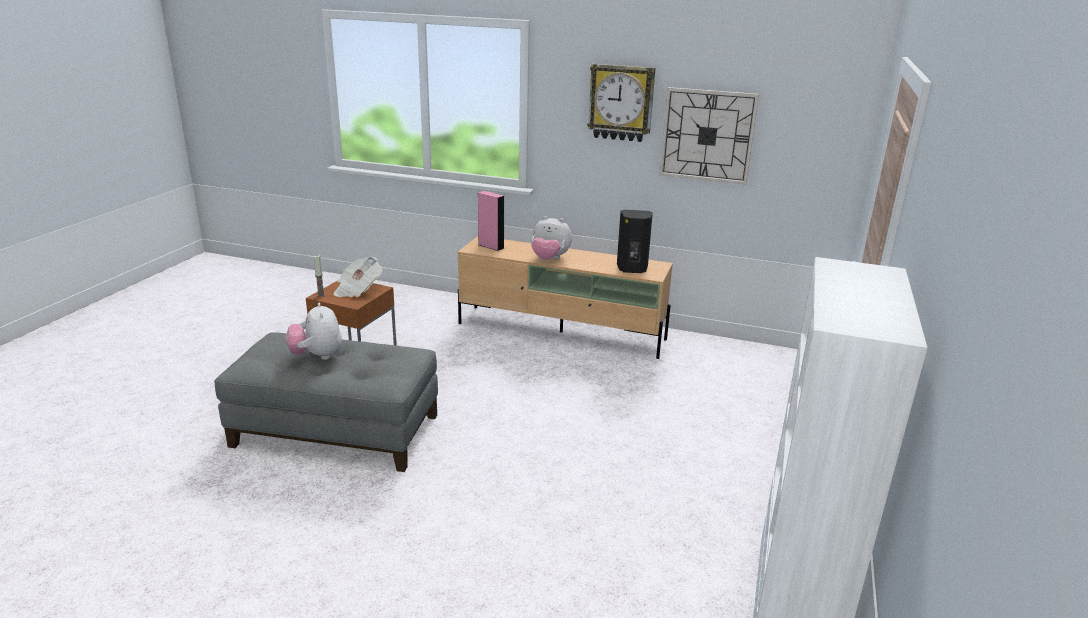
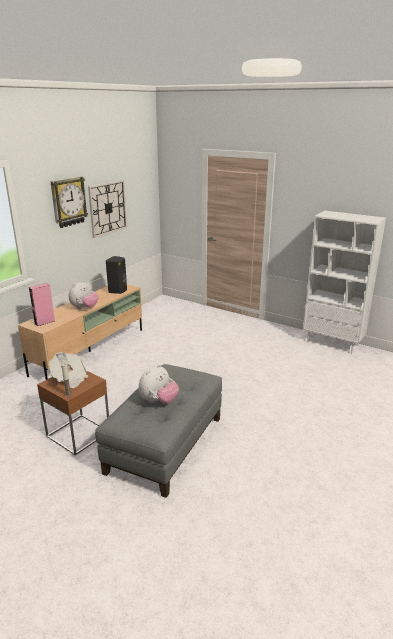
camera: 75 degrees left, 0 degrees up
plush toy [286,302,342,360] -> plush toy turned 45 degrees counterclockwise [139,364,179,404]

